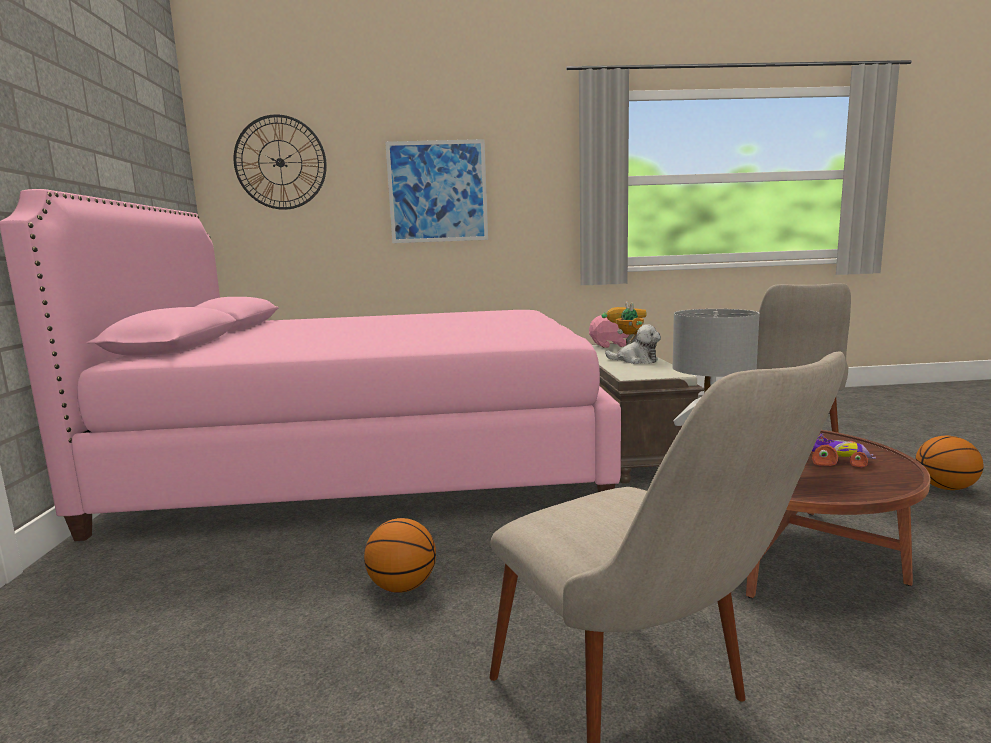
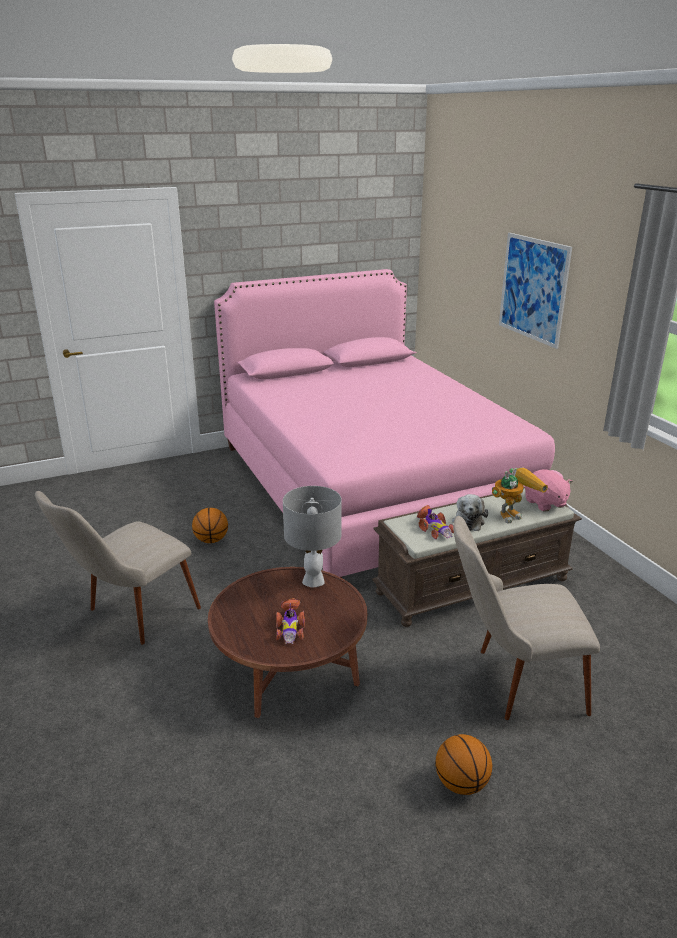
camera: 70 degrees right, 15 degrees up
wall clock [234,114,327,210] -> none
none -> toy car [417,505,454,539]

